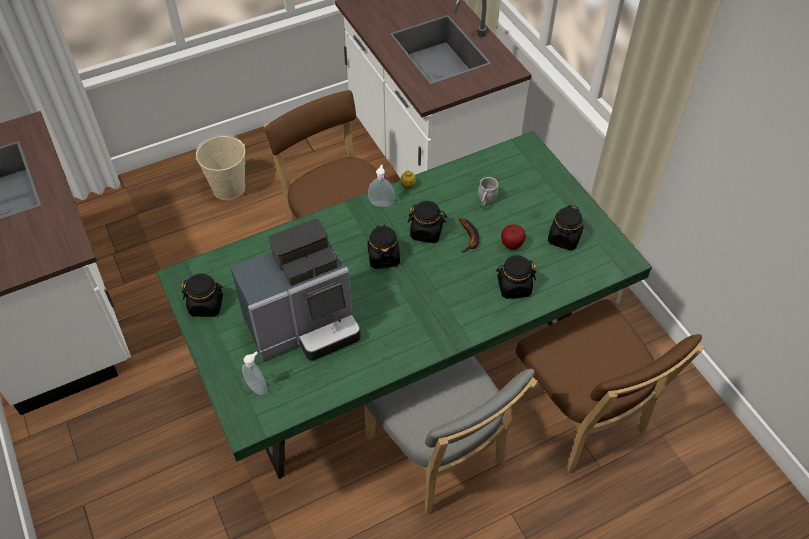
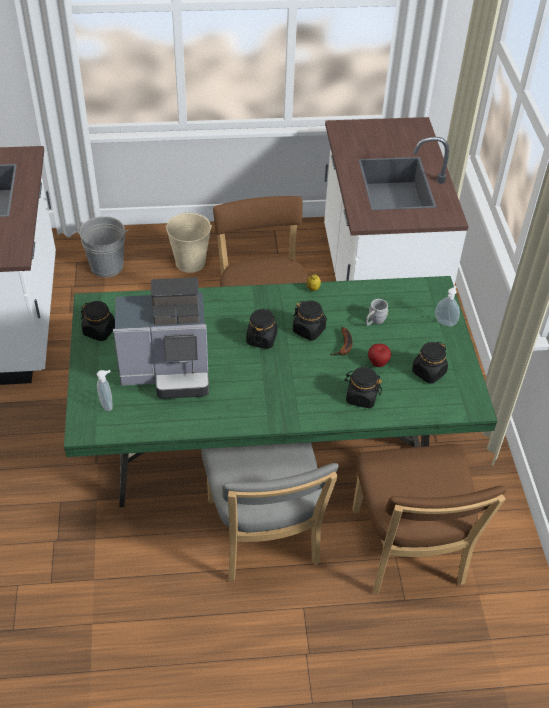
camera: 20 degrees right, 5 degrees down
soap dispenser [368,165,395,207] -> soap dispenser moved to [435,286,460,327]
none -> grey bucket [77,216,128,277]

